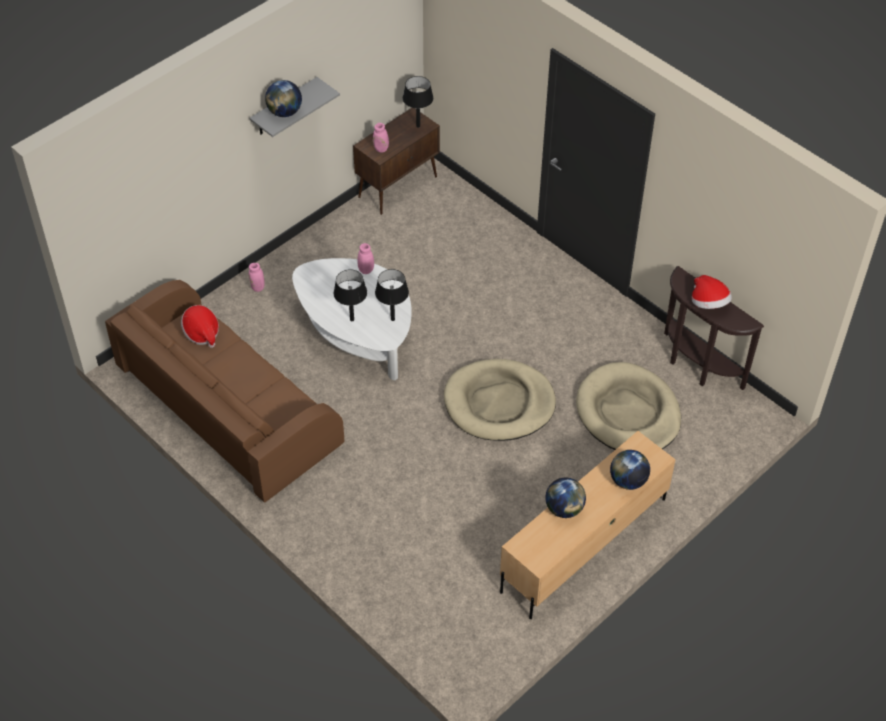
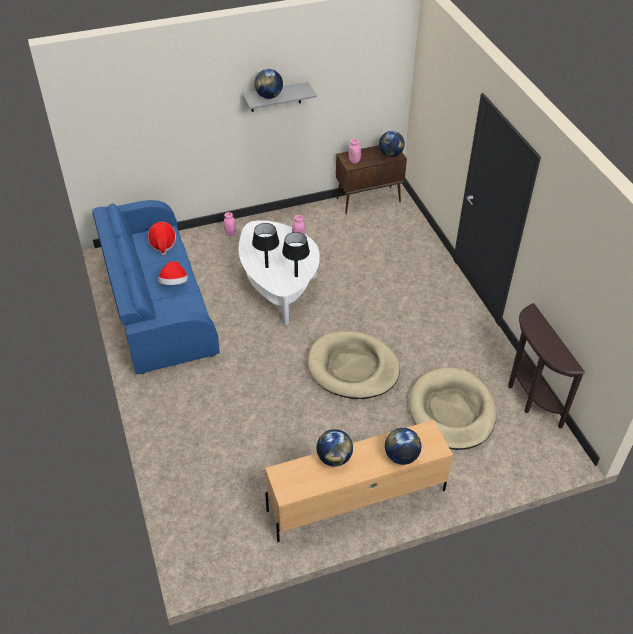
camera: 25 degrees right, 5 degrees down
brown sofa [105,280,344,503] -> blue sofa [92,200,220,374]
black table lamp [403,76,433,128] -> globe [379,131,405,157]
hat [692,275,732,309] -> hat moved to [158,261,188,285]

